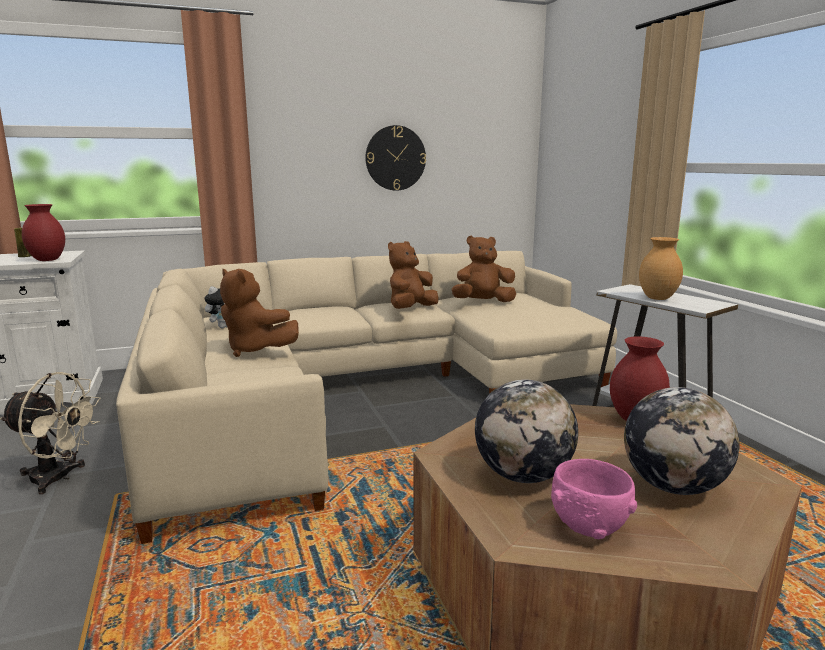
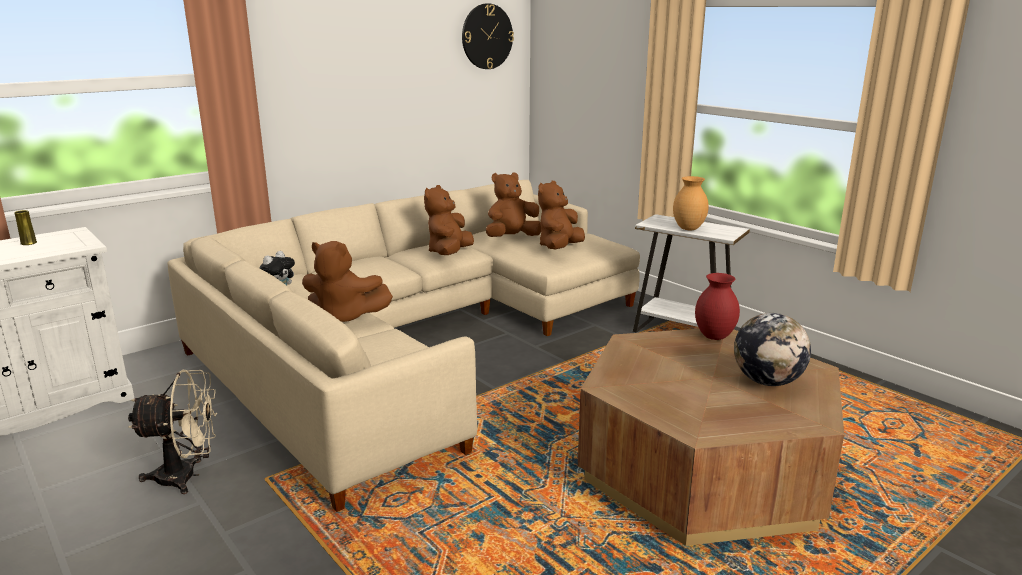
camera: 20 degrees left, 5 degrees up
red vase [22,204,65,261] -> none
wall clock [365,125,426,191] -> wall clock moved to [462,3,514,69]
globe [475,379,578,483] -> none
pink bowl [551,459,637,539] -> none
none -> brown plush toy [538,181,585,249]

